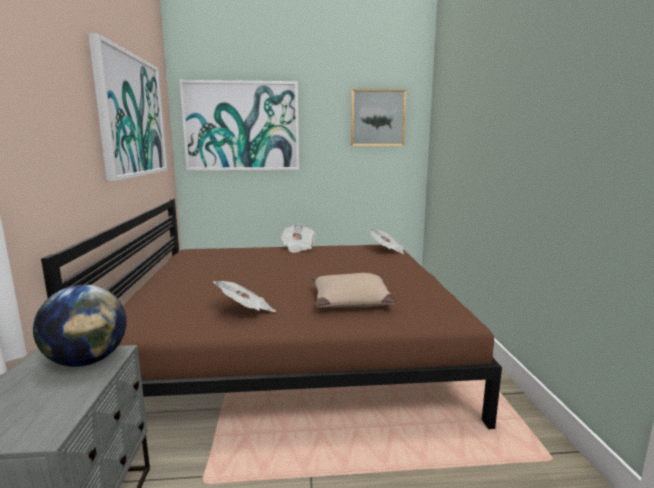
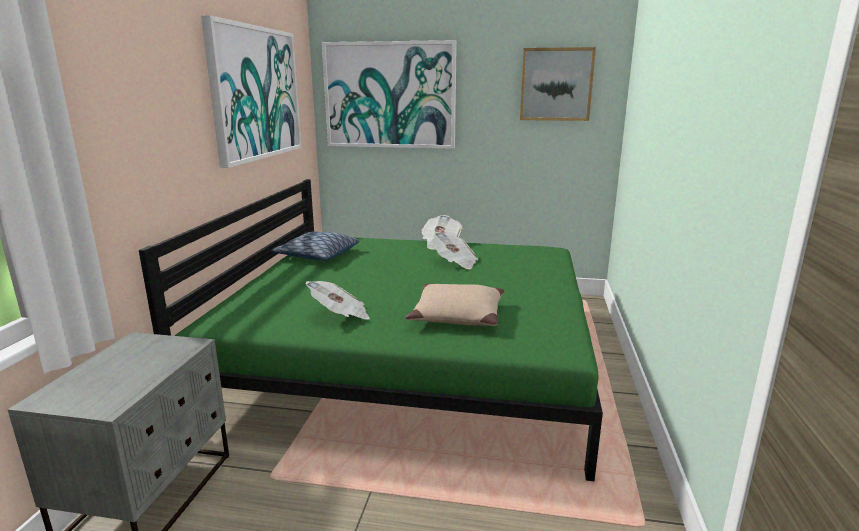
camera: 15 degrees right, 5 degrees up
globe [33,285,127,367] -> none
brown bed [41,199,502,429] -> green bed [139,179,603,481]
newspaper [369,228,404,254] -> newspaper moved to [431,232,478,269]
none -> pillow [272,232,360,261]

